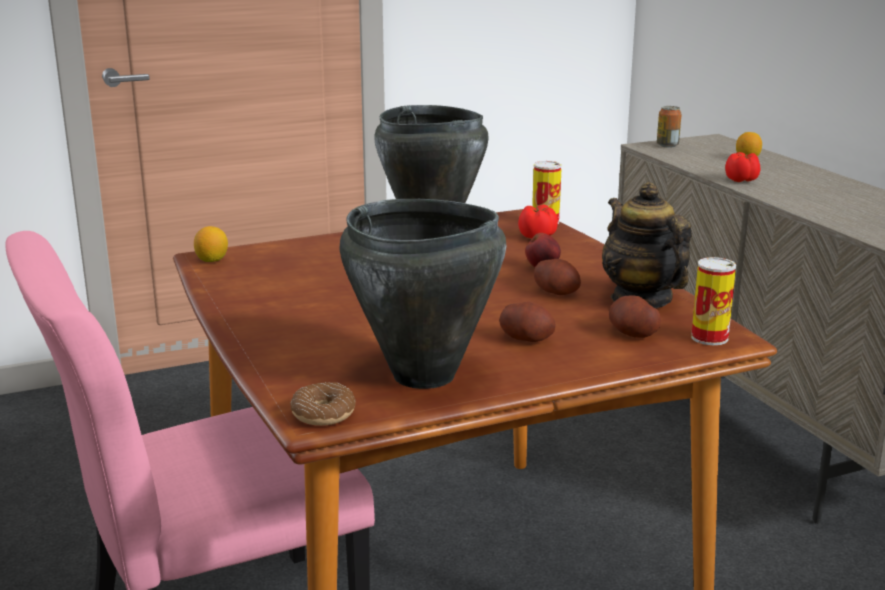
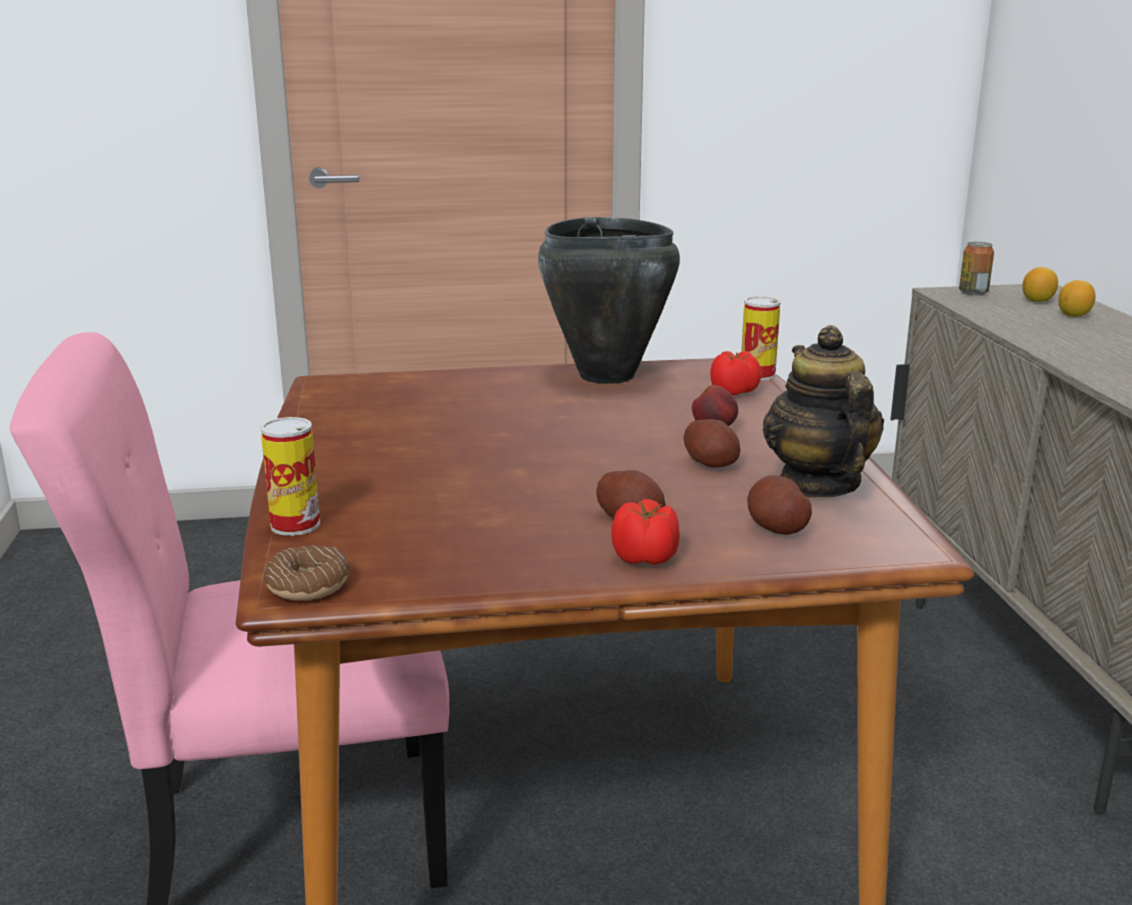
camera: 15 degrees right, 0 degrees up
lemon [194,226,228,262] -> lemon moved to [1022,267,1058,302]
black cooking pot [340,199,507,389] -> none
can [691,257,736,345] -> can moved to [260,417,320,536]
tomato [725,152,760,182] -> tomato moved to [611,499,680,565]

